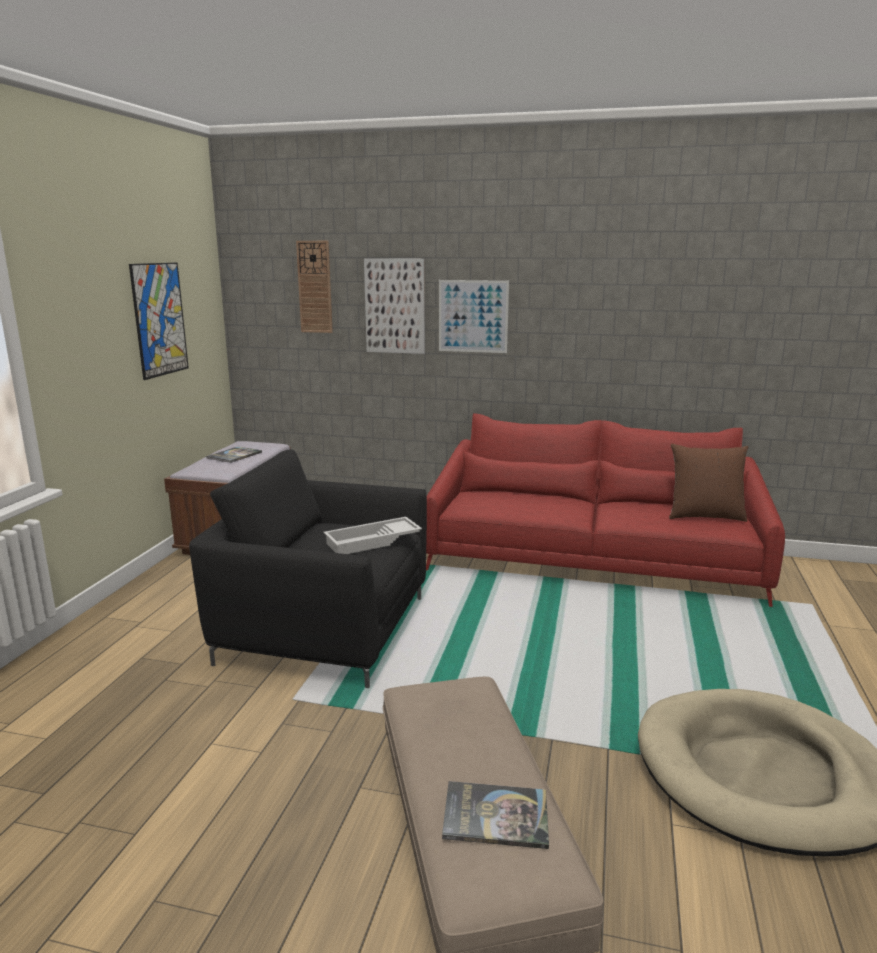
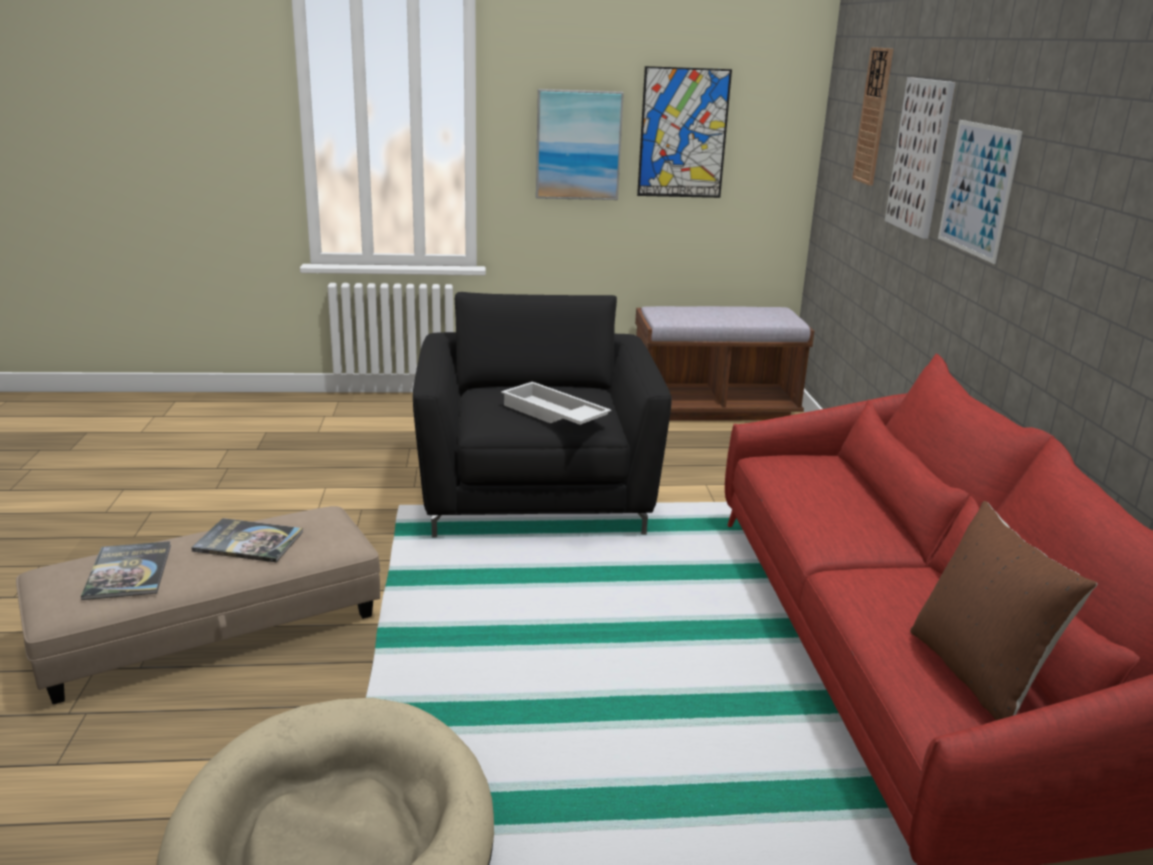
camera: 70 degrees right, 5 degrees up
book [206,447,262,463] -> book moved to [191,518,303,562]
none -> picture [536,89,624,200]

